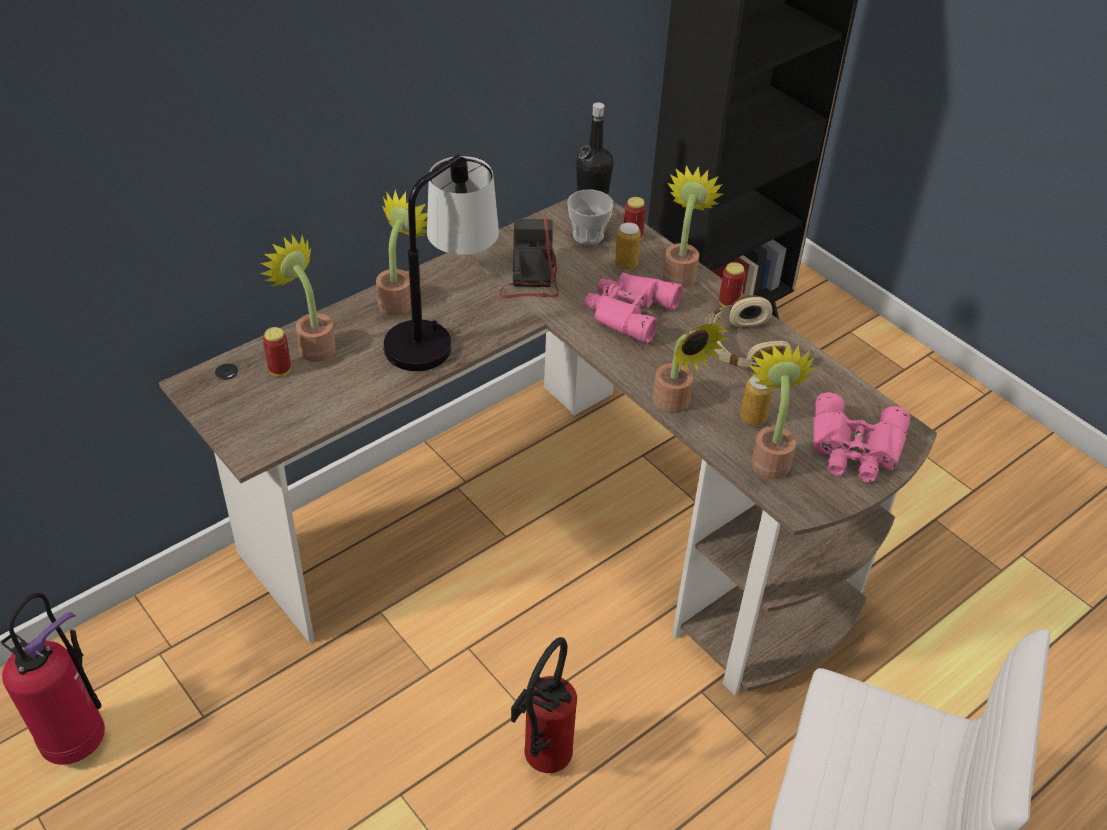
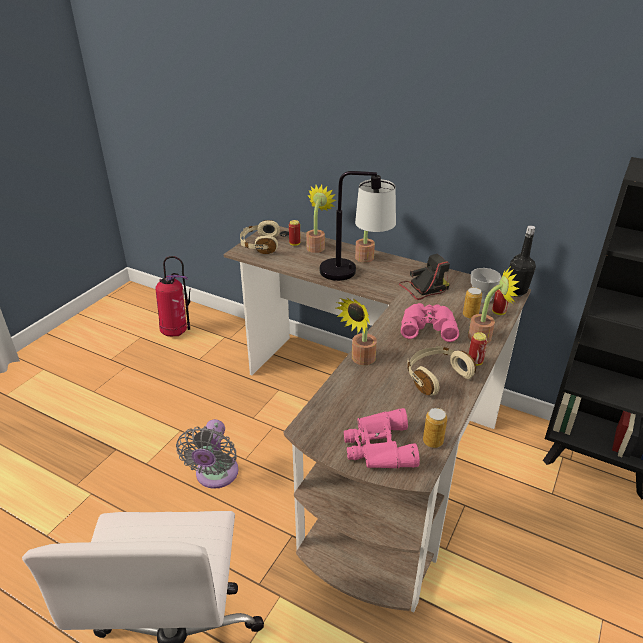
camera: 70 degrees right, 10 degrees down
fire extinguisher [511,637,577,773] -> grey fan [176,419,238,489]
can [740,376,773,425] -> can moved to [423,408,447,448]
potted plant [749,344,815,479] -> none
none -> beige headphones [240,220,280,254]

